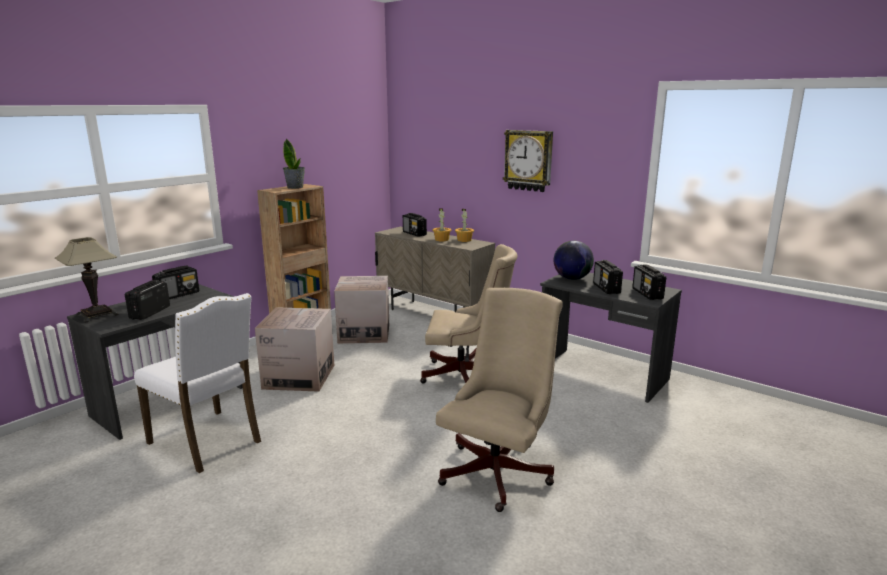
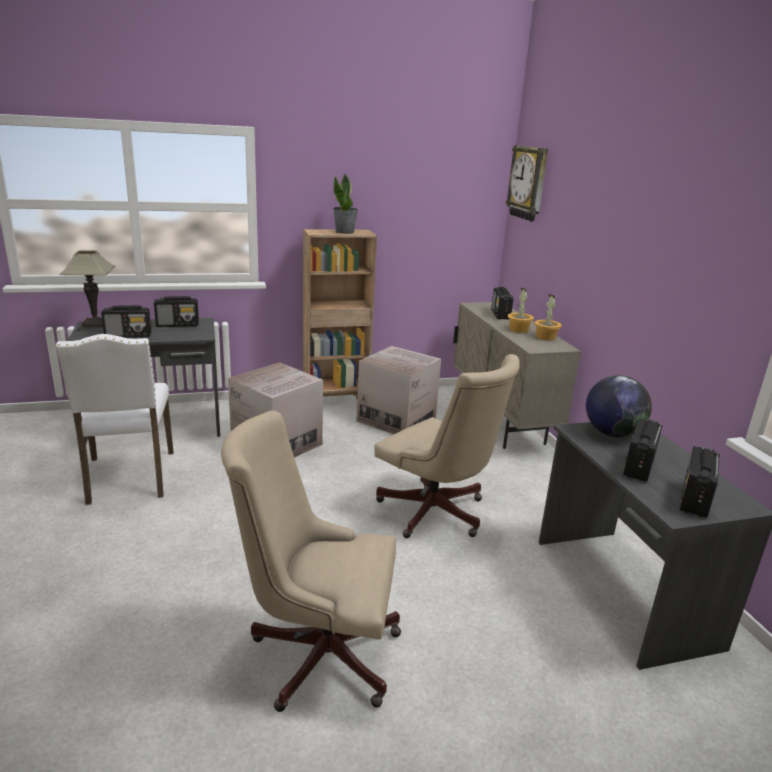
camera: 35 degrees right, 5 degrees up
radio [125,280,170,320] -> radio turned 150 degrees counterclockwise [101,305,151,338]
beige office chair [436,288,563,512] -> beige office chair turned 150 degrees counterclockwise [221,411,401,712]
wall clock [503,130,553,192] -> wall clock moved to [506,145,548,221]

